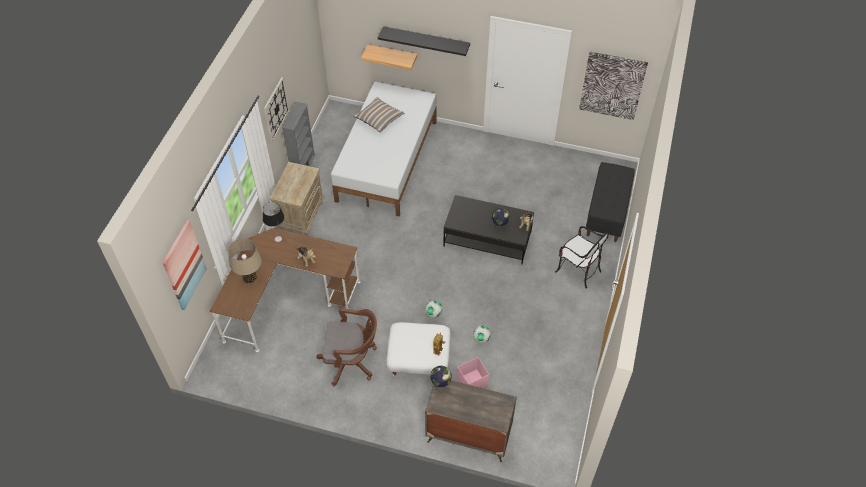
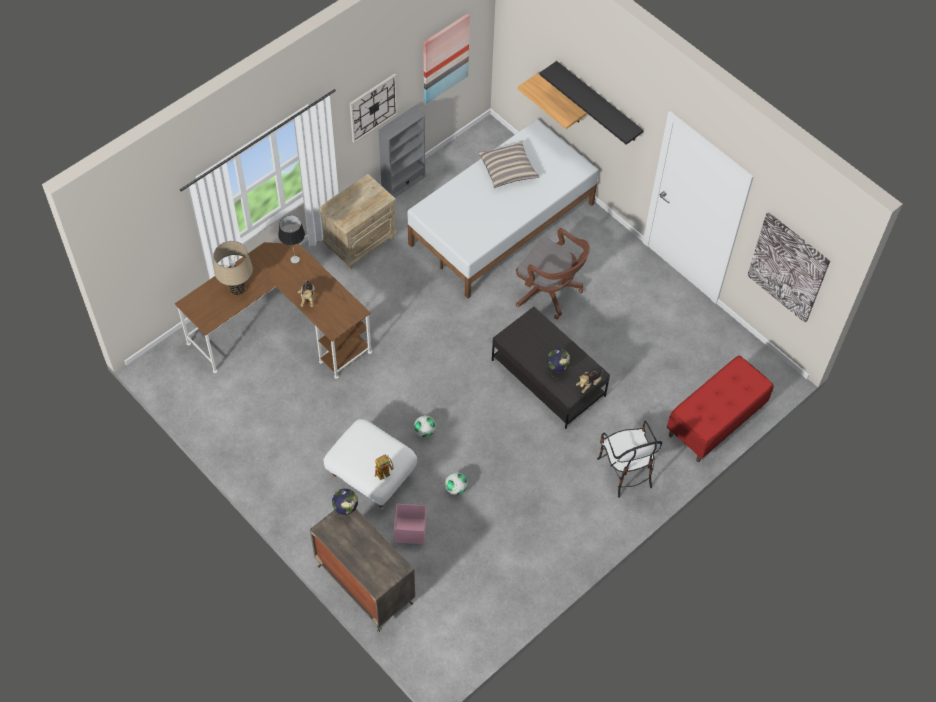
camera: 30 degrees right, 5 degrees up
picture [163,220,207,310] -> picture moved to [423,13,470,104]
brown office chair [316,308,377,386] -> brown office chair moved to [516,228,590,319]
black bench [586,162,635,242] -> red bench [667,356,774,462]

